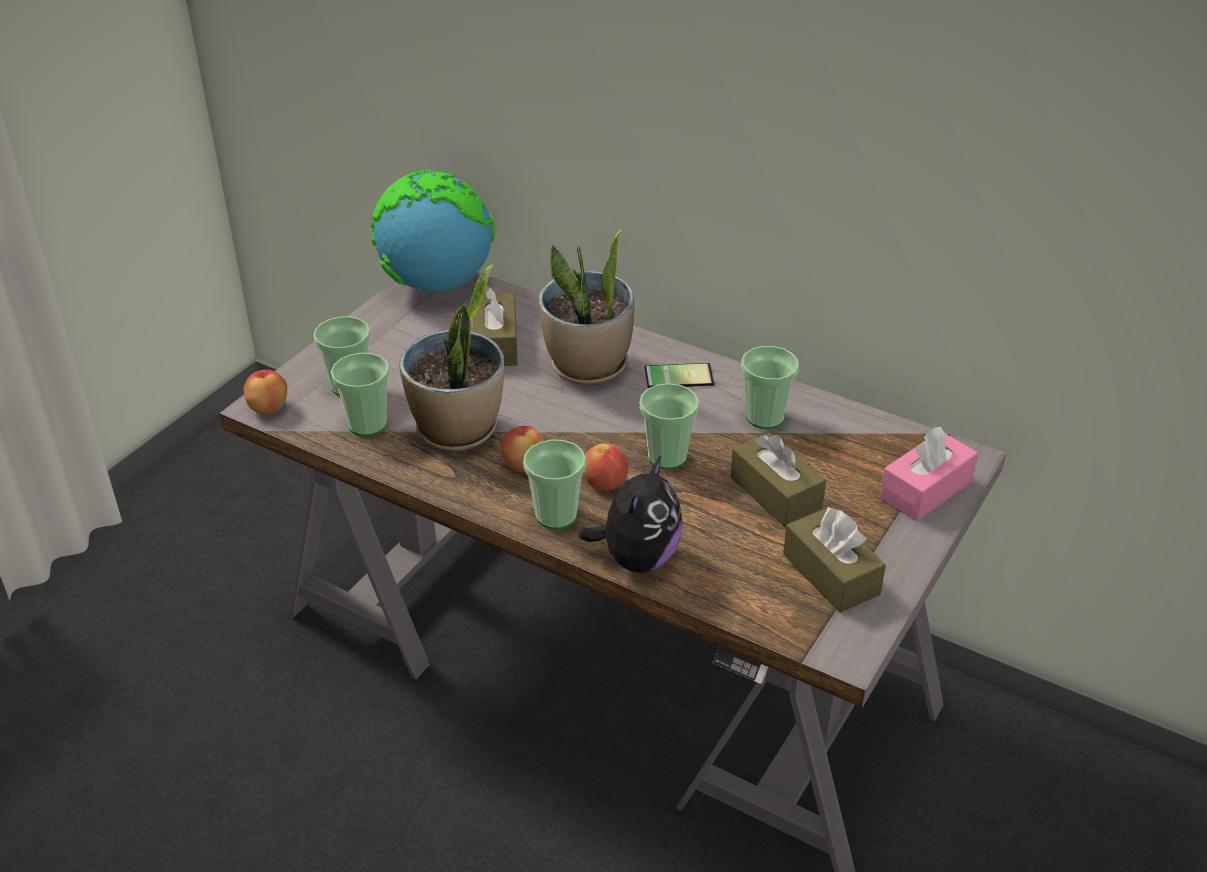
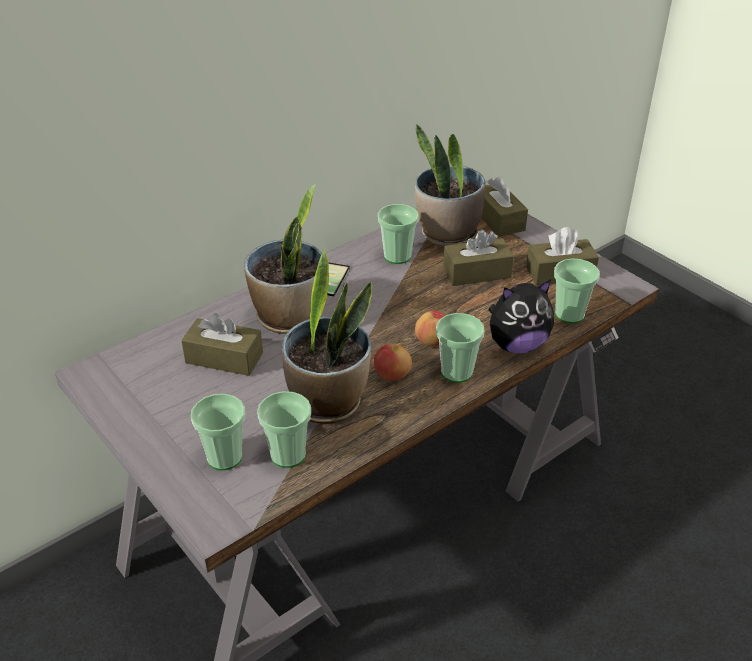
camera: 70 degrees left, 0 degrees up
apple [244,370,287,414] -> none
globe [371,170,495,292] -> none
plush toy [579,456,683,573] -> plush toy turned 120 degrees clockwise [488,279,554,353]
cup [640,383,699,469] -> cup moved to [554,258,600,324]
pink tissue box [879,427,978,521] -> brown tissue box [481,177,528,237]
none -> potted plant [415,124,486,247]

